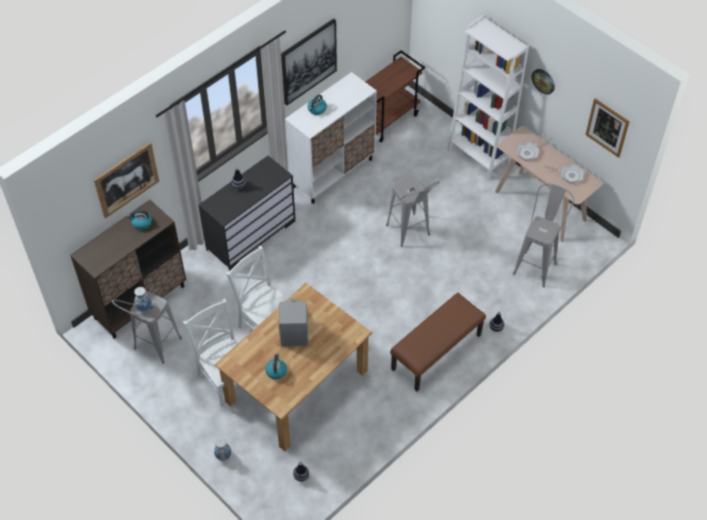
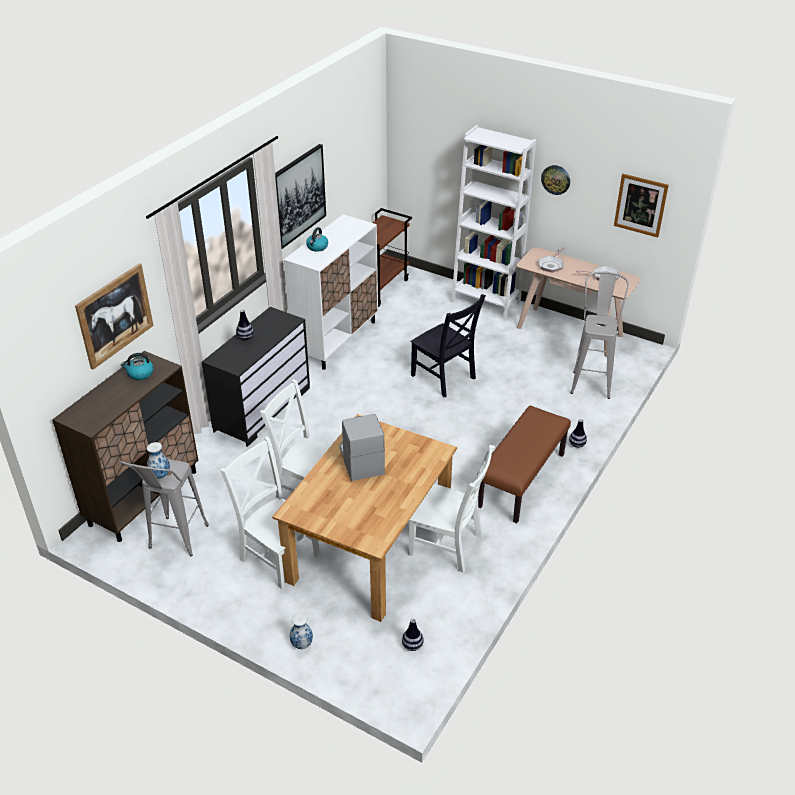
camera: 15 degrees left, 15 degrees down
kettle [265,353,287,379] -> none
grey stool [386,177,440,247] -> black chair [410,294,486,397]
none -> white chair [409,445,495,573]

